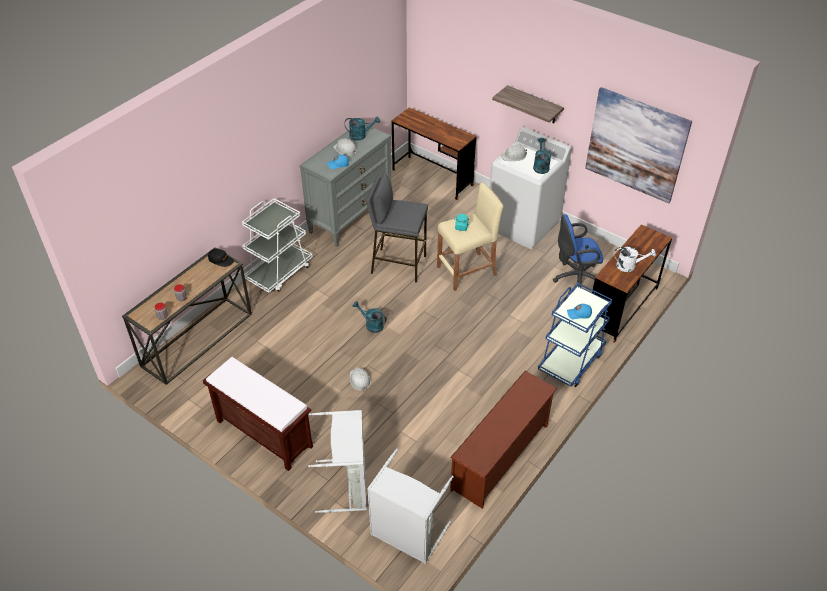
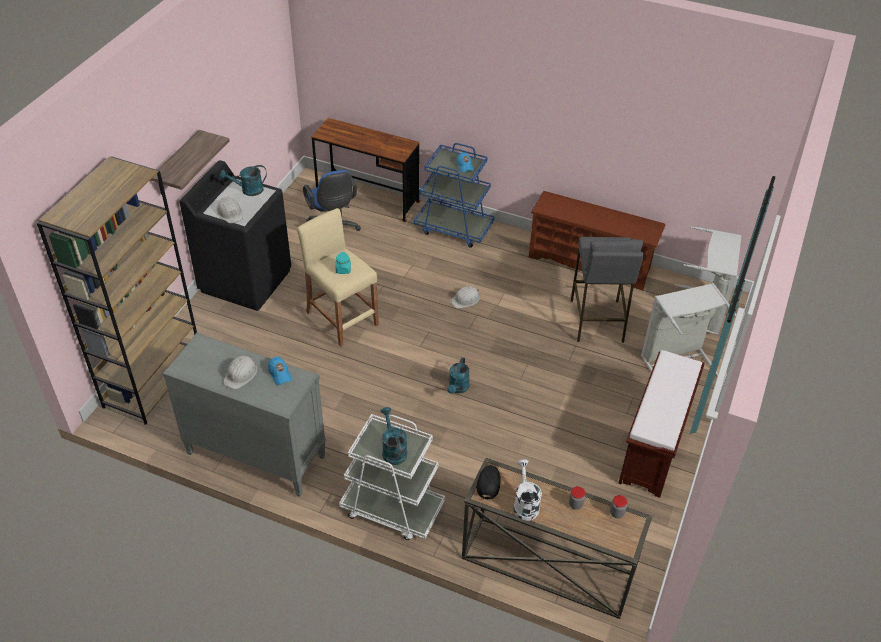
camera: 105 degrees left, 0 degrees up
turquoise watering can [345,116,380,141] -> turquoise watering can moved to [381,407,407,465]
white hard hat [350,367,371,391] -> white hard hat moved to [450,286,480,308]
grey stool [366,172,428,283] -> grey stool moved to [571,237,644,343]
brown desk [392,107,476,200] -> brown bookcase [37,156,197,425]
white washing machine [490,127,572,249] -> black washing machine [180,160,291,311]
picture [585,87,692,203] -> none
white watering can [614,247,656,272] -> white watering can moved to [514,459,542,521]

